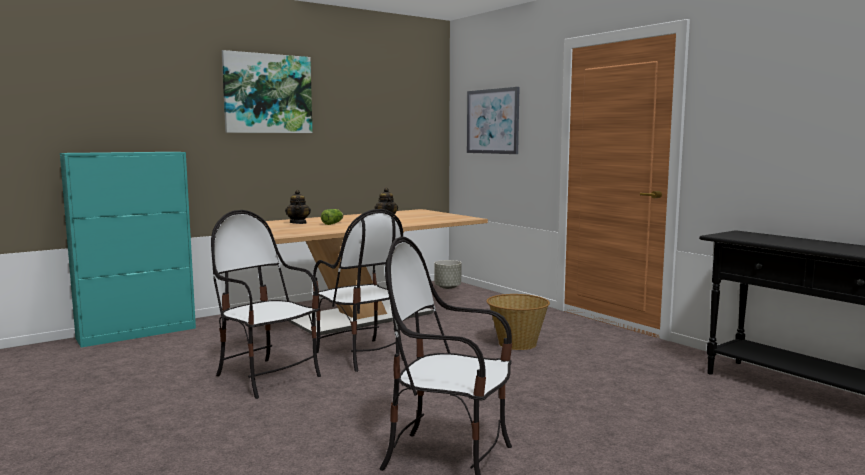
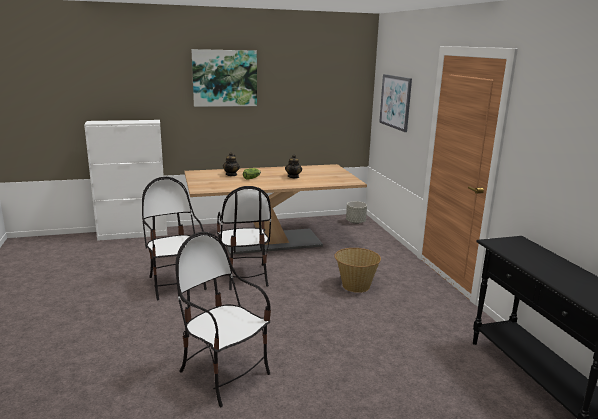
camera: 20 degrees right, 10 degrees up
turquoise cabinet [60,152,196,347] -> white cabinet [84,120,167,241]

